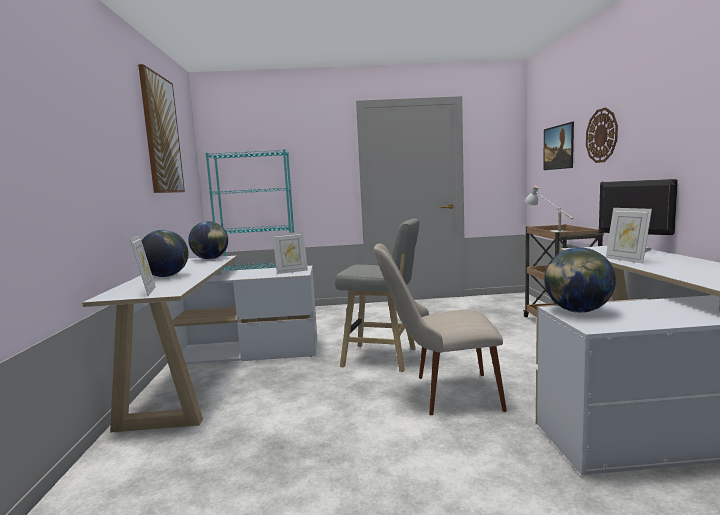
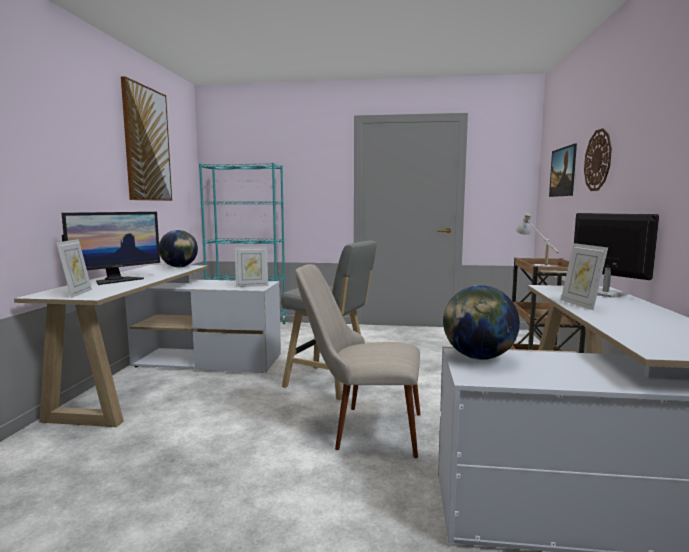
camera: 10 degrees right, 0 degrees up
globe [142,230,188,277] -> monitor [62,212,160,285]

